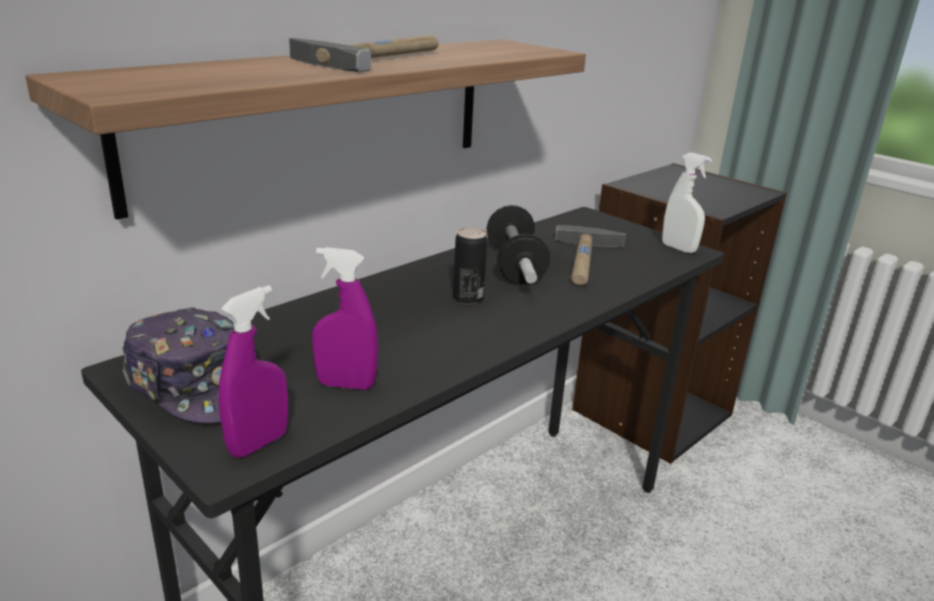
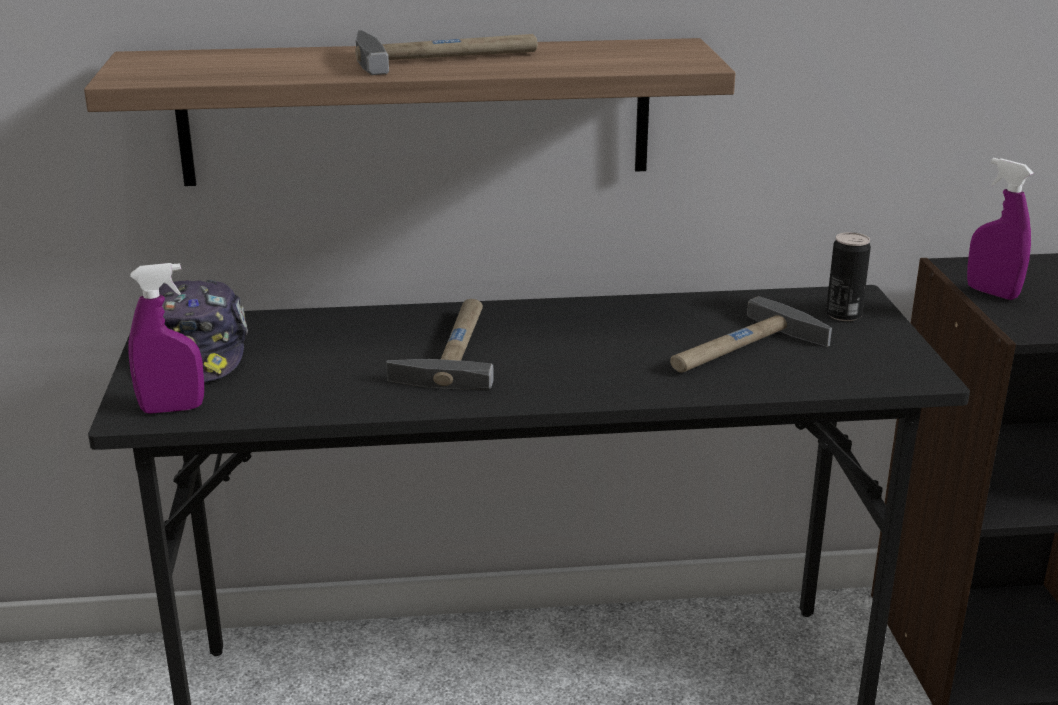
camera: 40 degrees right, 0 degrees up
purple spray bottle [312,247,378,390] -> purple spray bottle moved to [967,158,1034,300]
can [453,227,487,305] -> can moved to [826,232,871,321]
dumbbell [487,205,550,285] -> none
white spray bottle [662,152,712,253] -> none
none -> hammer [386,299,494,389]

